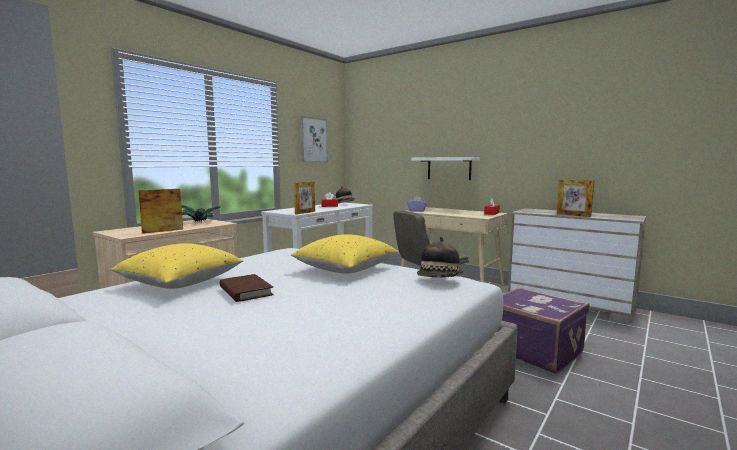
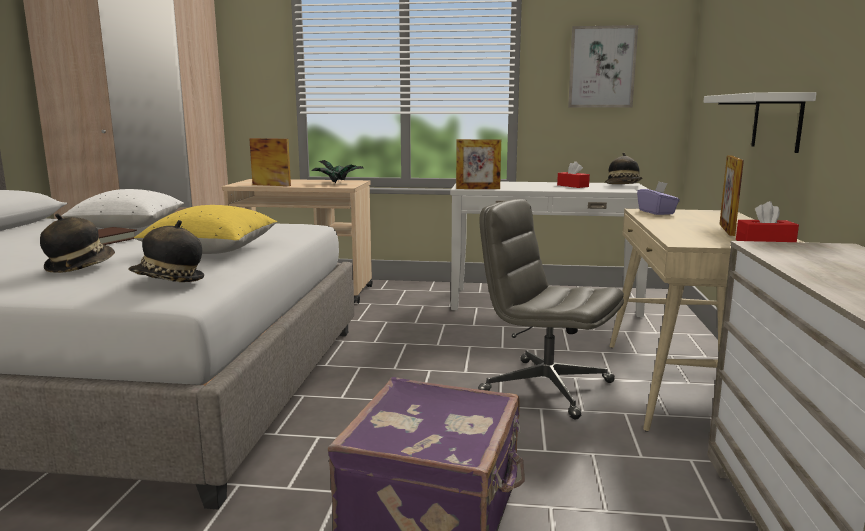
camera: 60 degrees right, 5 degrees up
yellow pillow [110,243,243,289] -> white pillow [62,189,184,229]
picture frame [557,179,594,217] -> picture frame moved to [719,156,744,236]
none -> hat [40,213,115,273]

